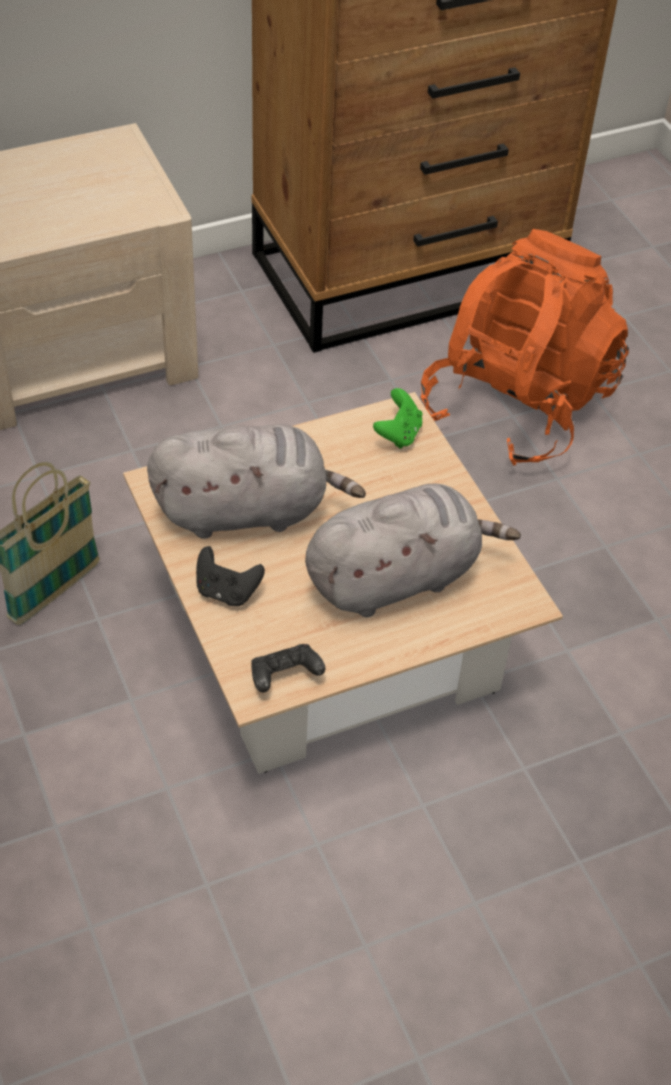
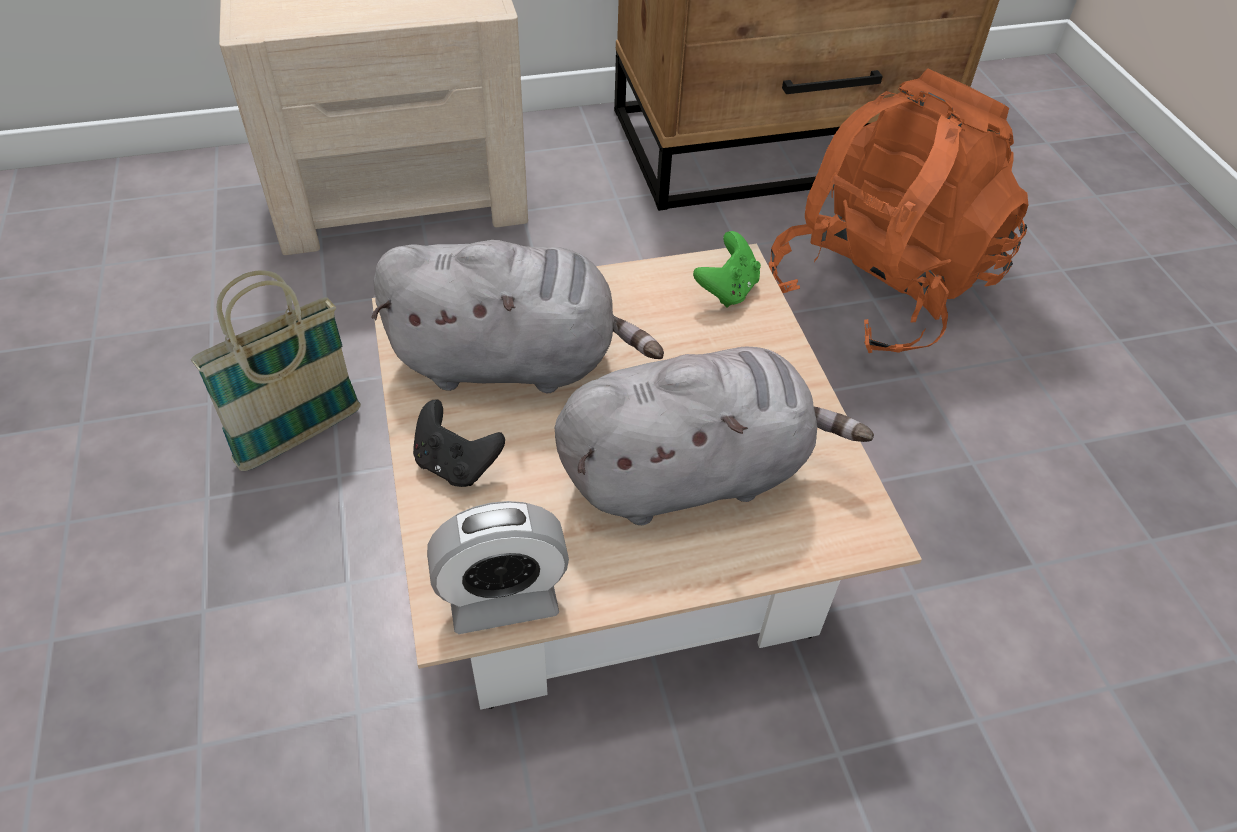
camera: 10 degrees right, 0 degrees up
black game controller [251,644,325,692] -> alarm clock [427,501,569,634]

